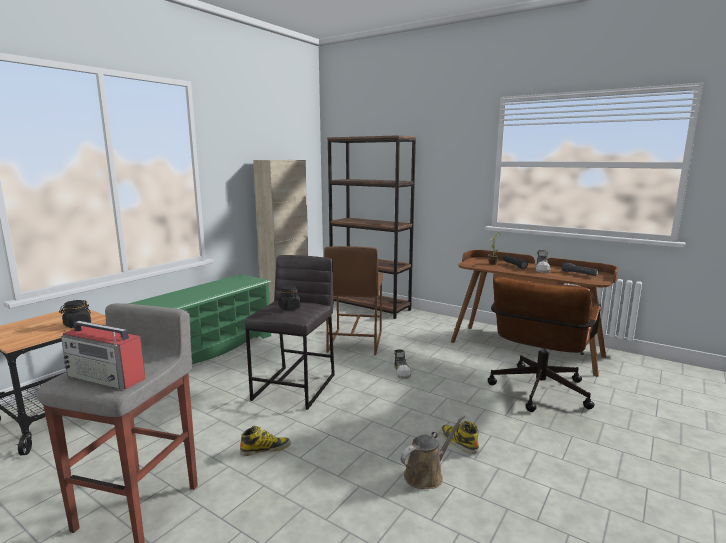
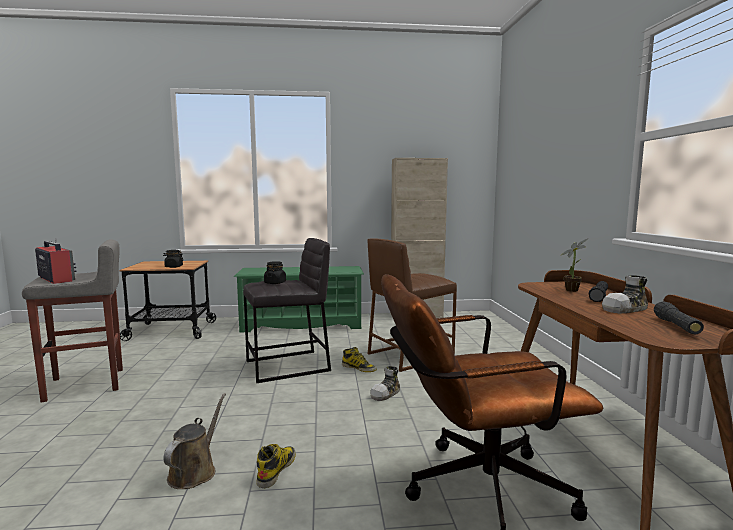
camera: 50 degrees right, 5 degrees down
radio [61,321,145,389] -> radio turned 150 degrees clockwise [35,238,77,284]
boot [240,426,291,456] -> boot moved to [342,347,377,372]
brown bookcase [327,135,416,319] -> none
brown watering can [400,415,465,489] -> brown watering can turned 90 degrees counterclockwise [163,393,226,489]

